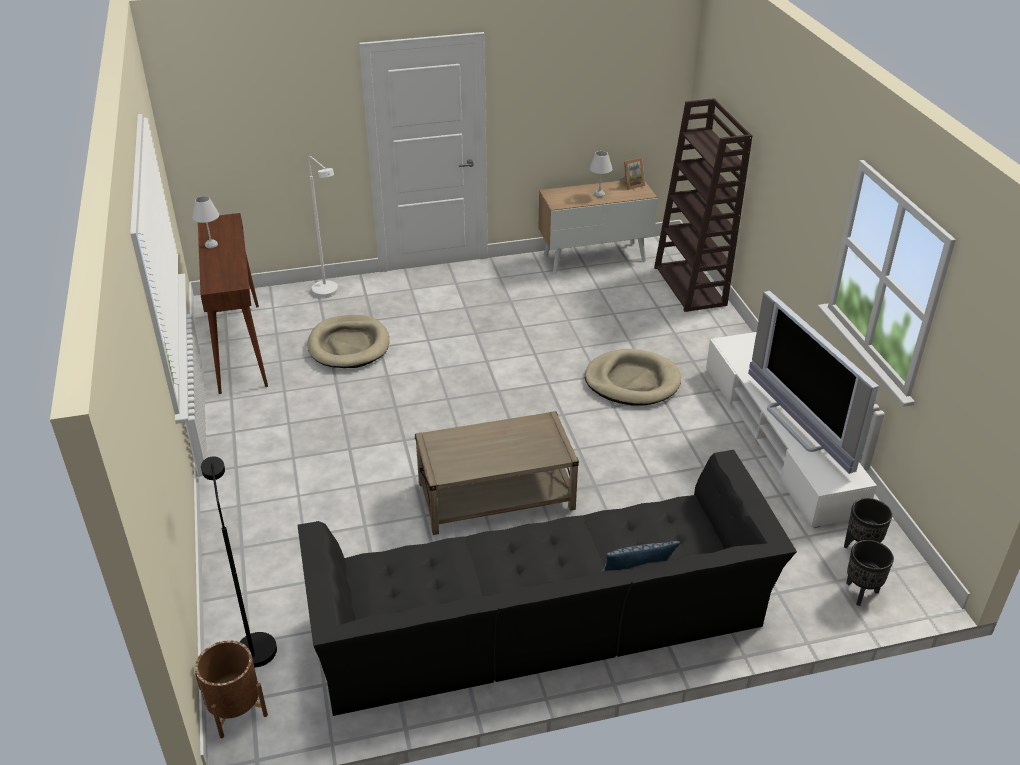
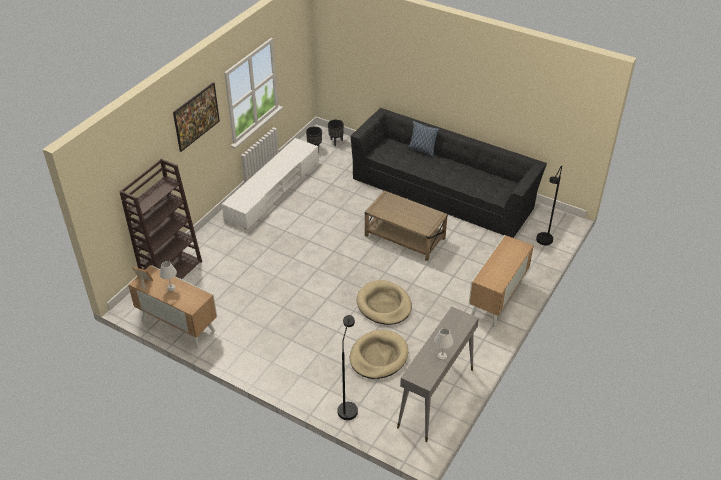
camera: 135 degrees left, 5 degrees up
brown planter [195,640,268,738] -> none
brown console table [198,213,268,394] -> grey console table [397,306,479,442]
white floor lamp [308,156,338,298] -> black floor lamp [338,315,358,420]
beige dog bed [585,349,681,406] -> beige dog bed moved to [357,280,412,325]
television [748,291,879,474] -> none
none -> picture [173,82,220,152]
none -> cabinet [469,235,533,327]

